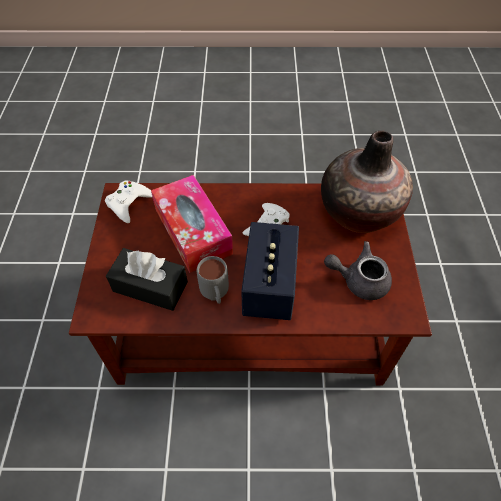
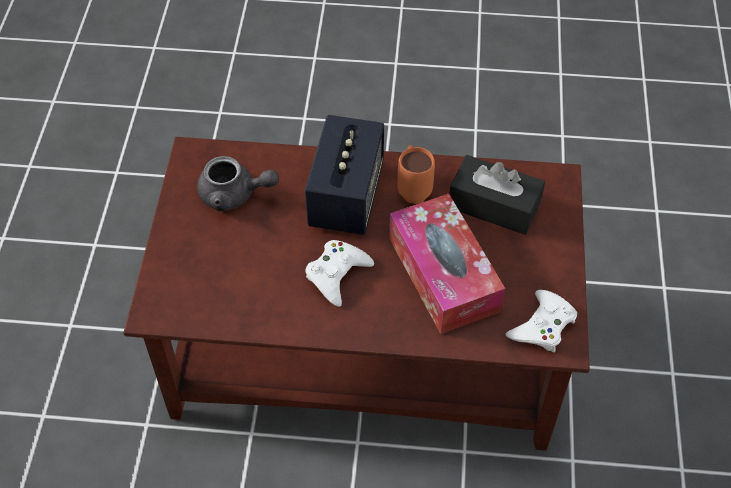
camera: 175 degrees left, 0 degrees up
grey mug [197,256,229,304] -> orange mug [397,145,435,204]
vase [321,131,413,233] -> none

